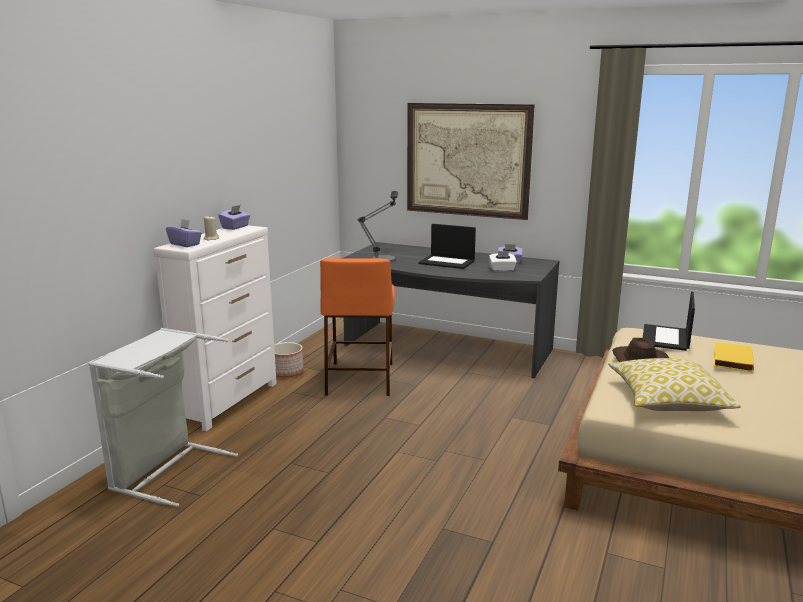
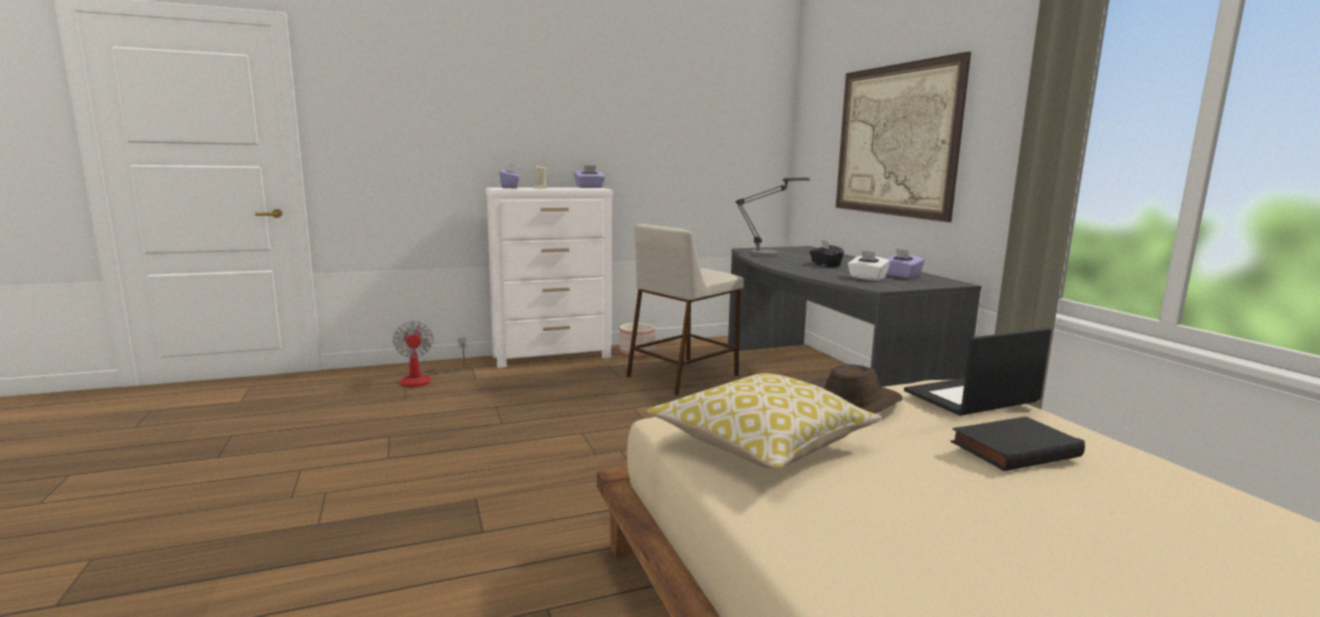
camera: 45 degrees right, 5 degrees down
grey laundry basket [89,328,238,507] -> fan [393,321,466,387]
orange stool [320,258,395,396] -> beige stool [626,224,744,395]
laptop [419,224,476,269] -> black tissue box [810,240,844,267]
yellow book [714,342,754,372] -> black book [951,417,1085,471]

